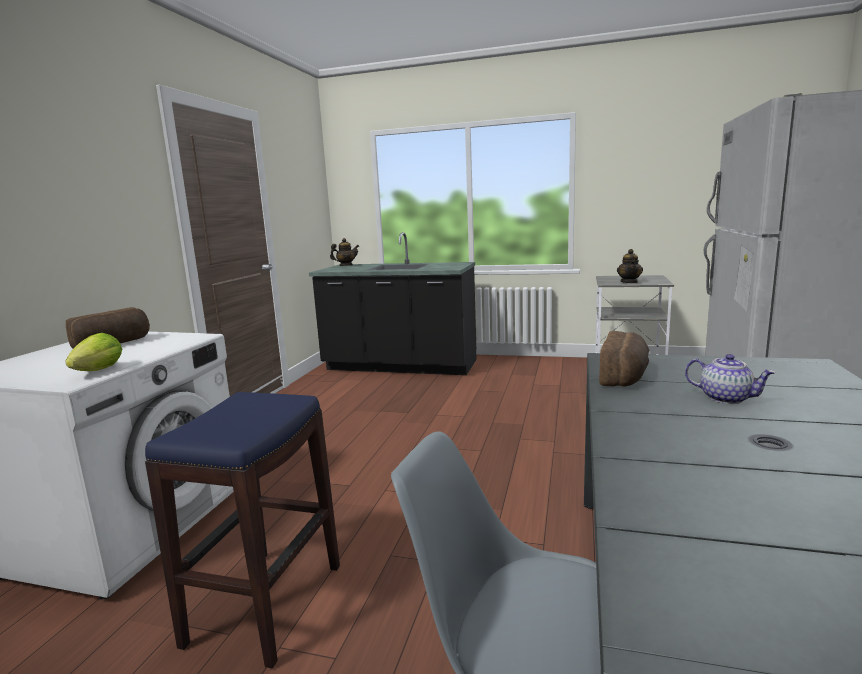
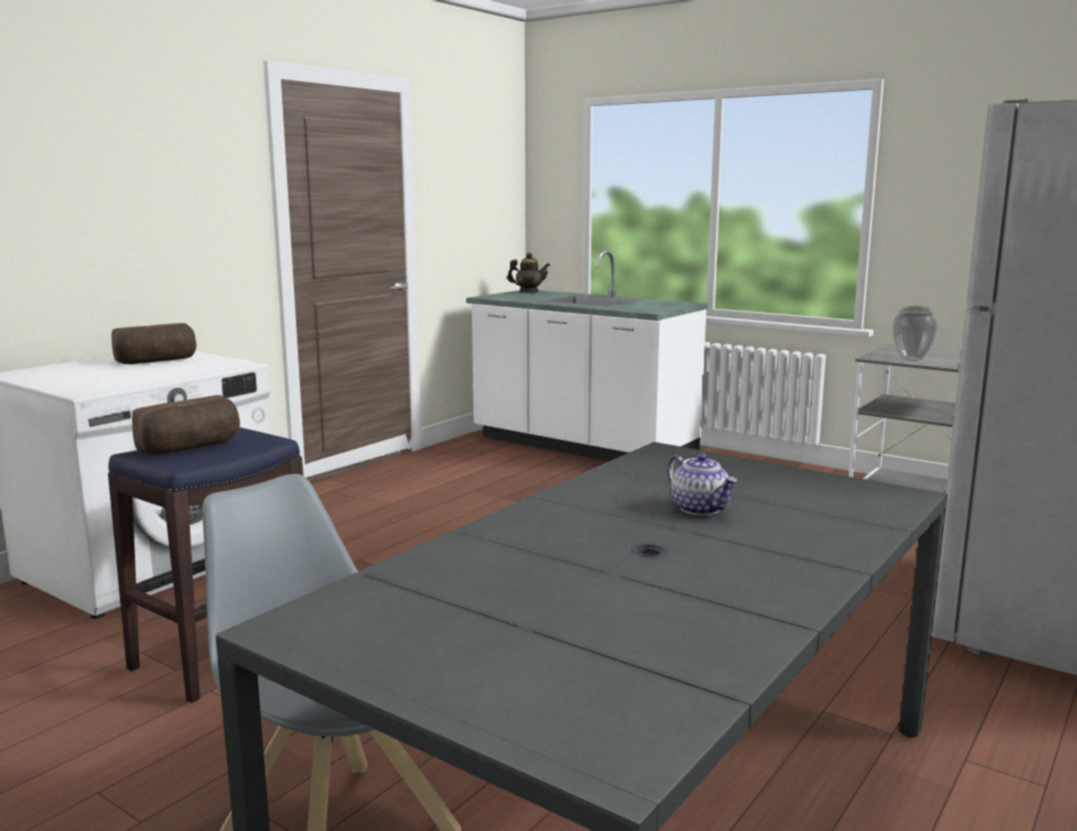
camera: 20 degrees right, 0 degrees up
lettuce [65,333,122,371] -> none
black counter [309,232,477,375] -> white counter [466,250,708,462]
bread [599,331,649,387] -> bread moved to [132,395,240,455]
teapot [617,249,643,283] -> vase [893,306,938,361]

